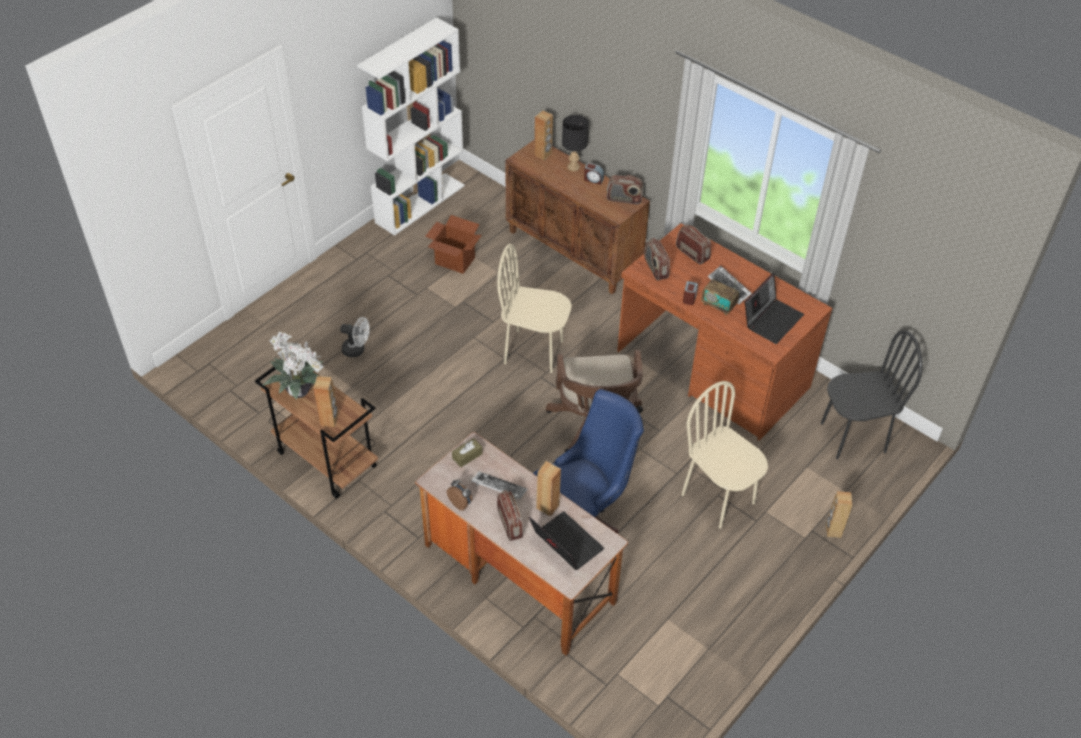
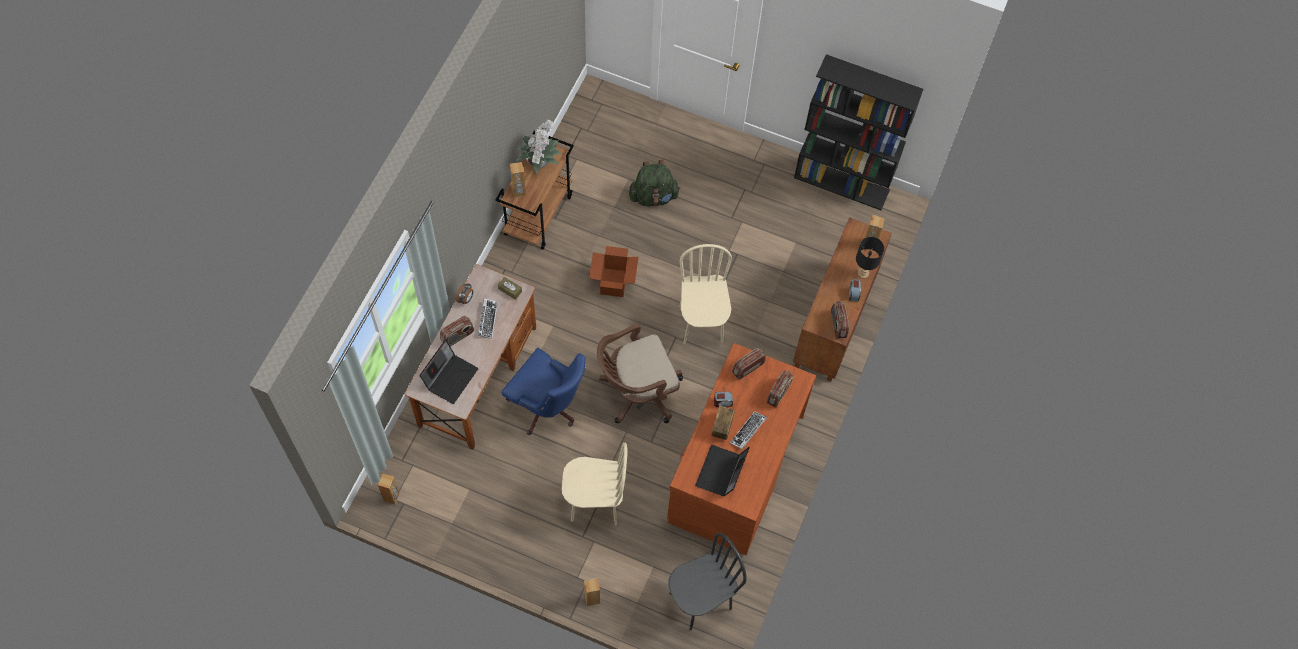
camera: 70 degrees right, 15 degrees up
white fan [340,317,370,357] -> green backpack [629,160,680,207]
white bookcase [357,17,465,236] -> black bookcase [794,54,923,210]
cardboard box [425,215,482,274] -> cardboard box moved to [589,246,639,297]
brown speaker [536,461,561,517] -> brown speaker moved to [378,474,400,505]
beige chair [681,381,768,529] -> beige chair turned 60 degrees clockwise [562,443,627,525]
laptop [745,273,804,344] -> laptop turned 90 degrees clockwise [695,445,750,496]
black chair [821,330,923,459] -> black chair turned 90 degrees counterclockwise [668,533,747,630]

